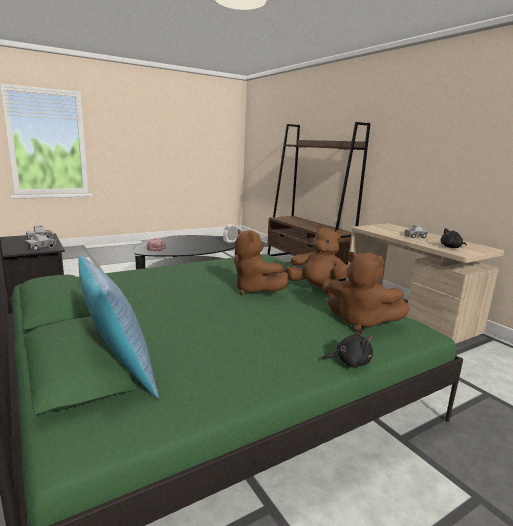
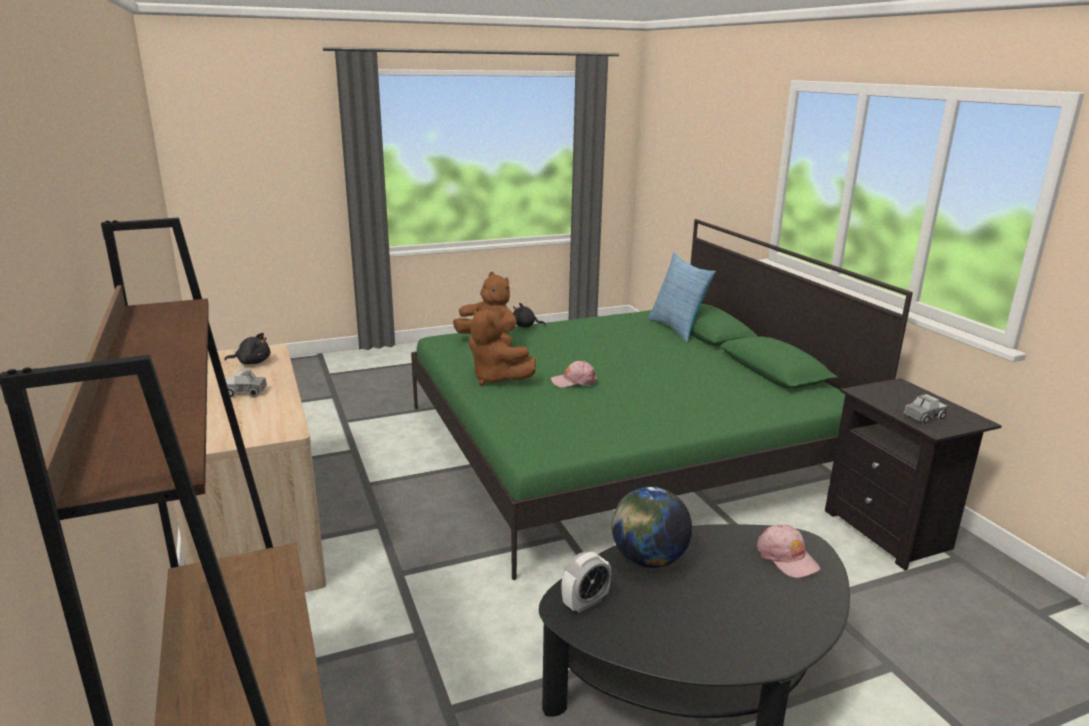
camera: 170 degrees left, 5 degrees up
toy truck [25,233,56,251] -> none
brown plush toy [234,229,288,295] -> pink cap [551,361,598,387]
none -> globe [612,487,692,568]

